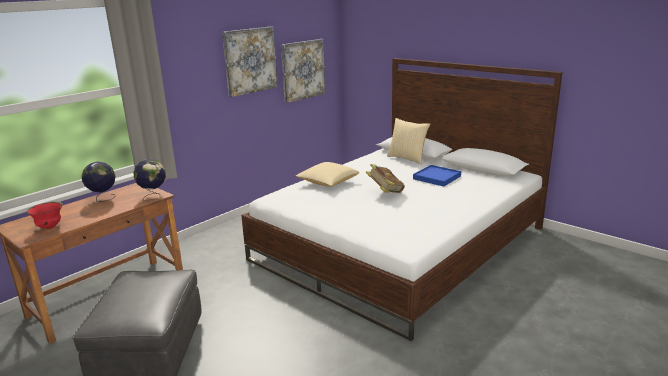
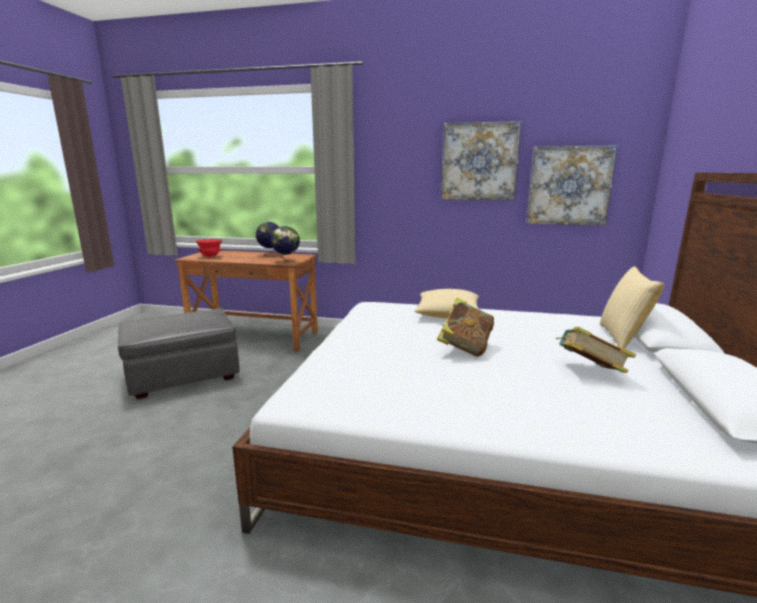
camera: 60 degrees right, 5 degrees down
blue tray [413,165,461,186] -> book [556,327,636,373]

